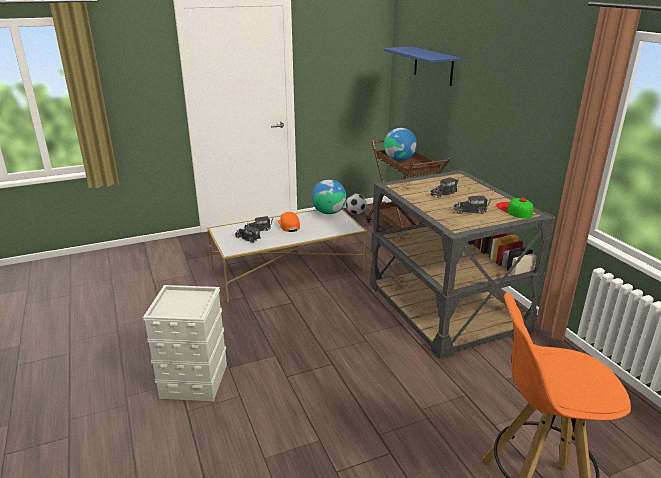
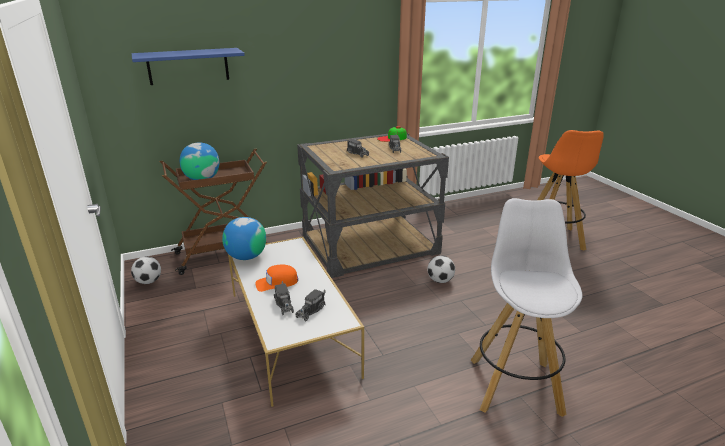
camera: 90 degrees left, 0 degrees up
grey storage box [143,285,227,401] -> white stool [471,198,582,417]
none -> football [427,256,455,283]

